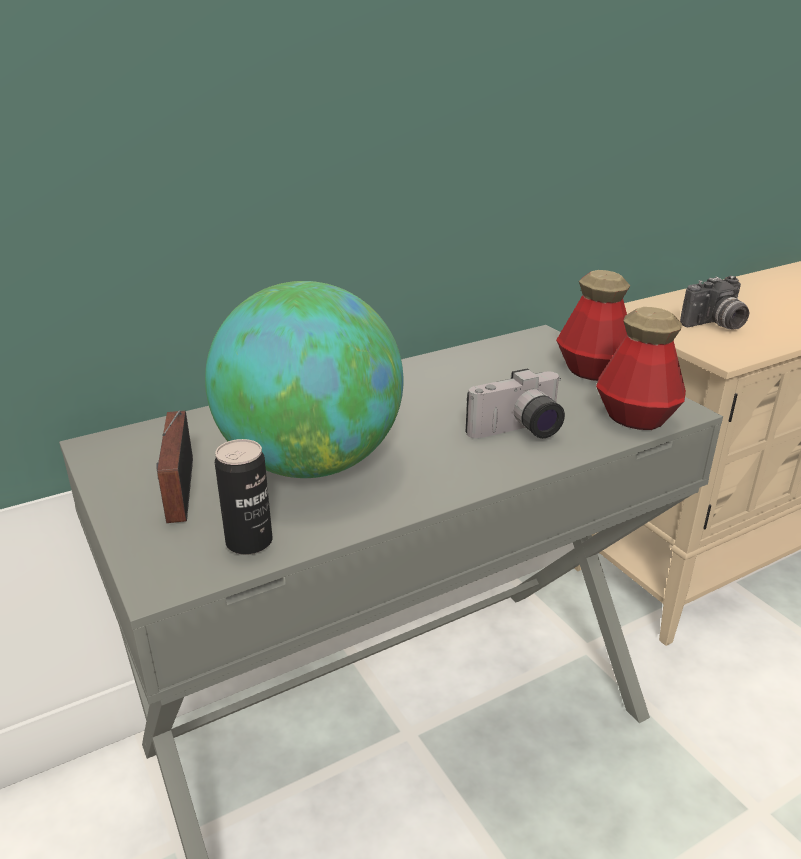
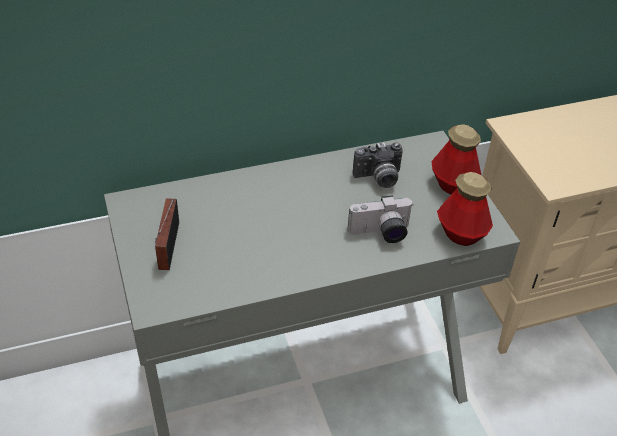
camera: 10 degrees right, 15 degrees up
globe [205,281,404,478] -> none
can [215,439,272,555] -> none
camera [680,276,749,330] -> camera moved to [353,142,403,188]

